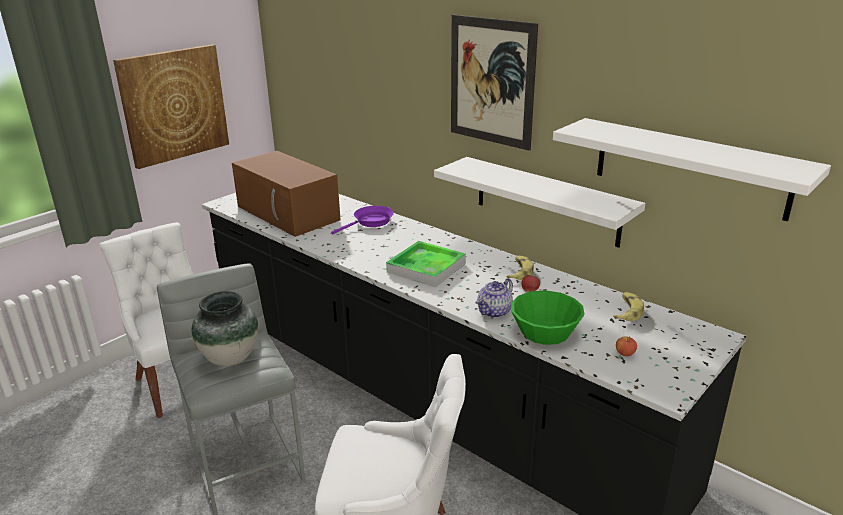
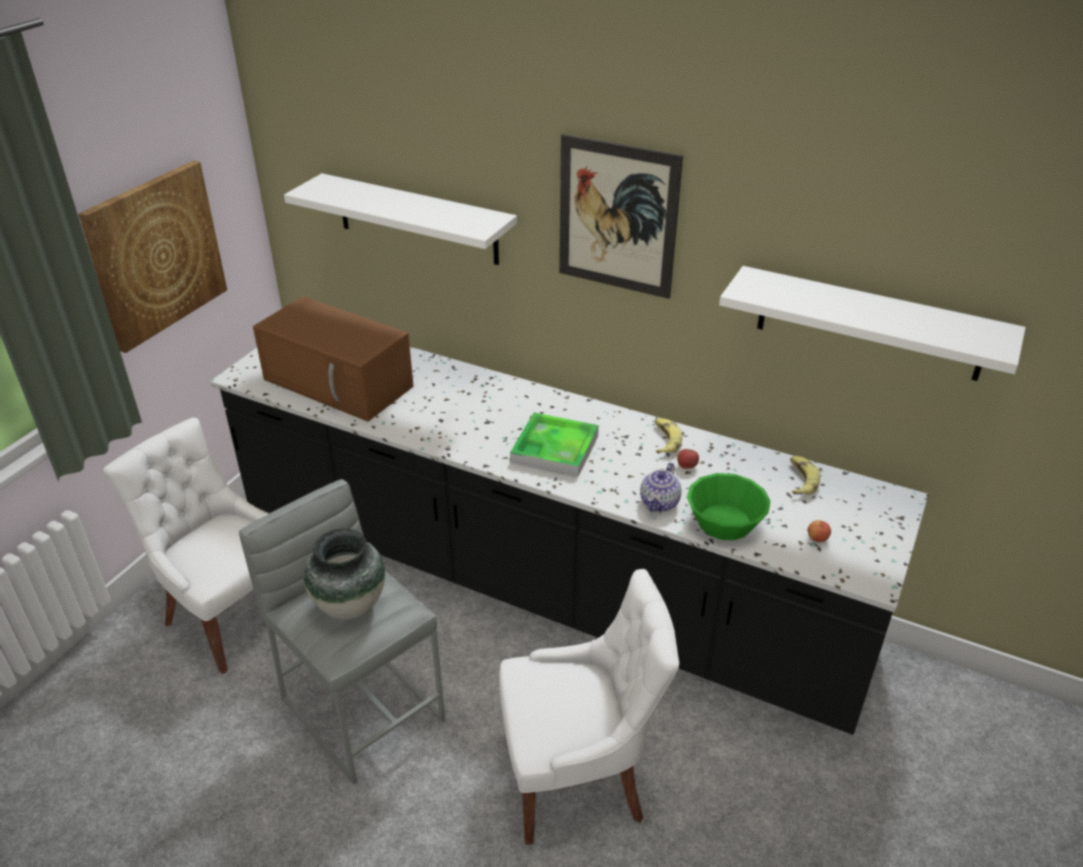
camera: 15 degrees left, 10 degrees up
purple frying pan [331,206,394,235] -> none
white shelf [434,157,645,248] -> white shelf moved to [284,173,517,265]

